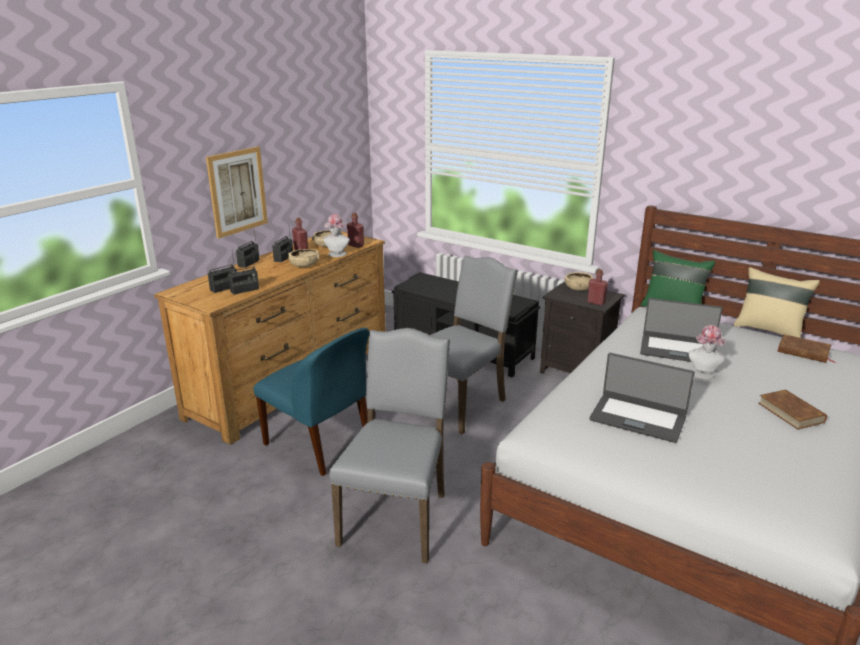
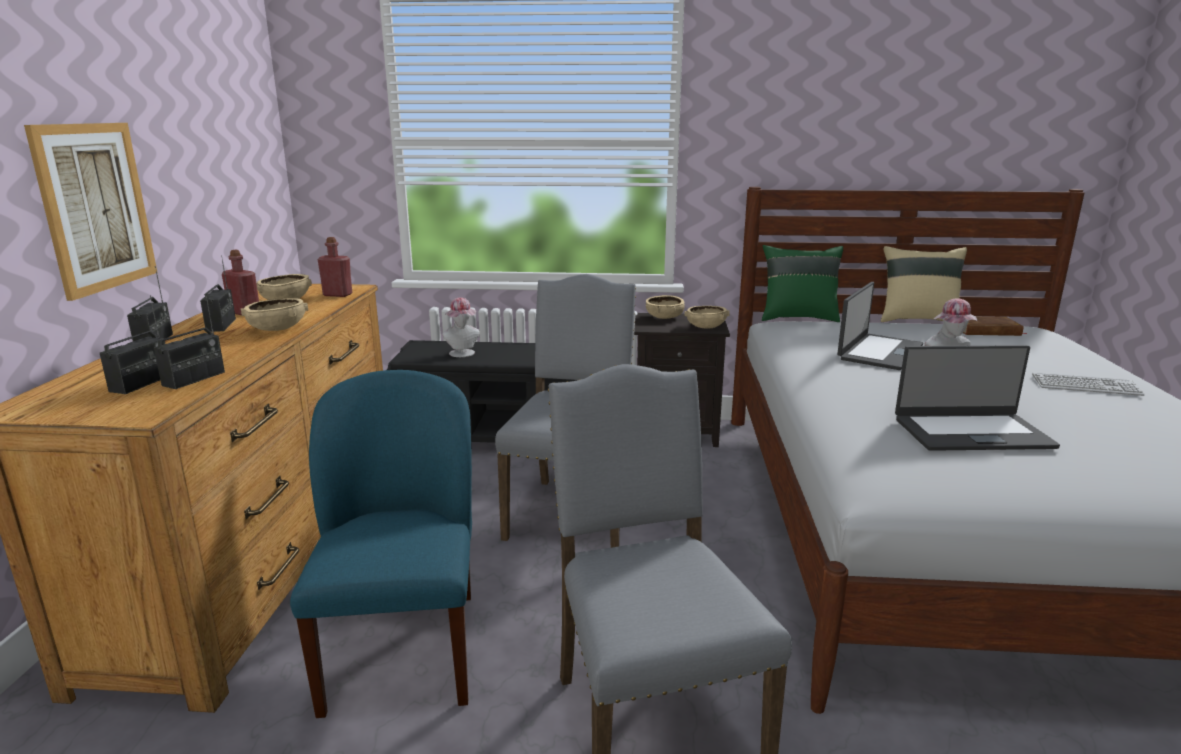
camera: 30 degrees left, 5 degrees down
blue chair [254,328,369,476] -> blue chair turned 105 degrees counterclockwise [290,370,472,718]
hat [323,214,350,257] -> hat moved to [442,298,480,357]
red bottle [587,269,608,306] -> beige bowl [685,306,730,329]
laptop [640,298,723,362] -> laptop turned 45 degrees counterclockwise [837,282,923,370]
brown book [758,389,827,430] -> keyboard [1032,373,1145,396]

